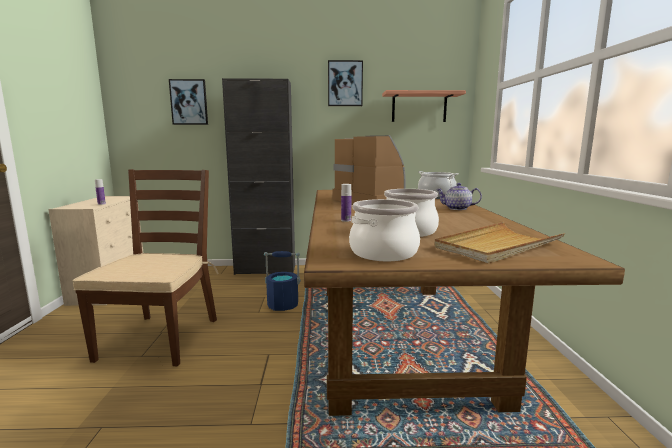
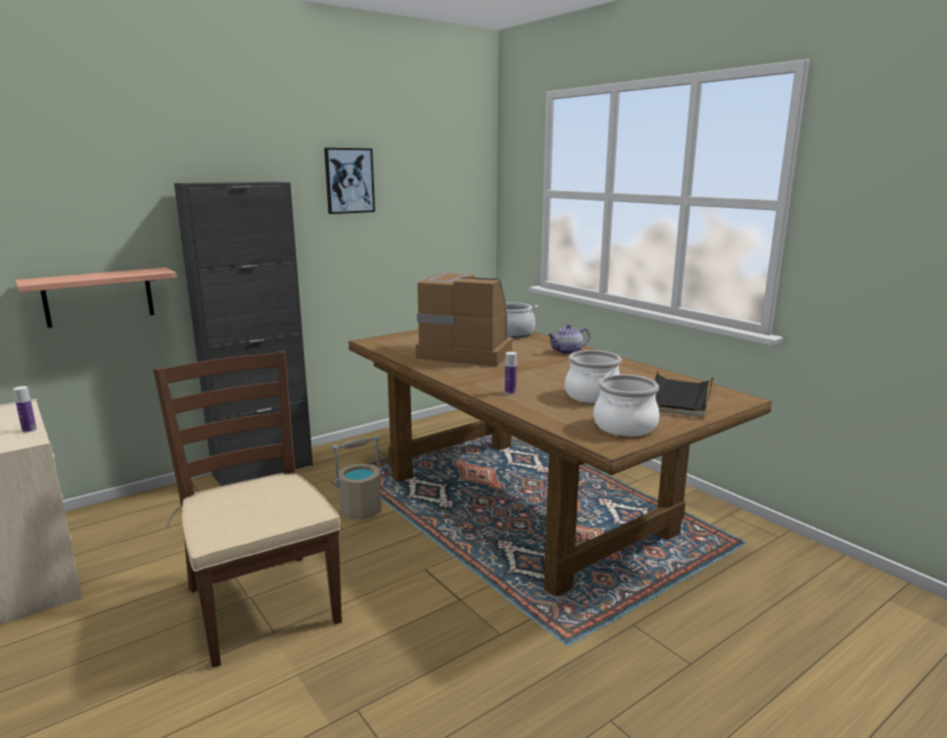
camera: 35 degrees left, 5 degrees up
picture [169,79,208,125] -> none
blue bucket [264,251,301,311] -> beige bucket [332,436,382,520]
shelf [382,90,466,122] -> shelf moved to [15,267,177,328]
beige tray [434,222,565,264] -> black tray [654,370,714,418]

